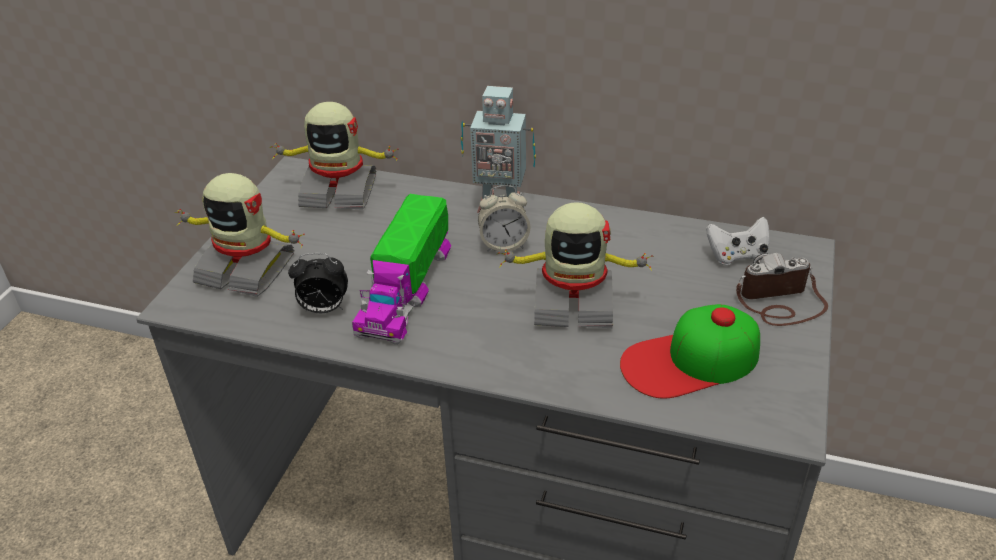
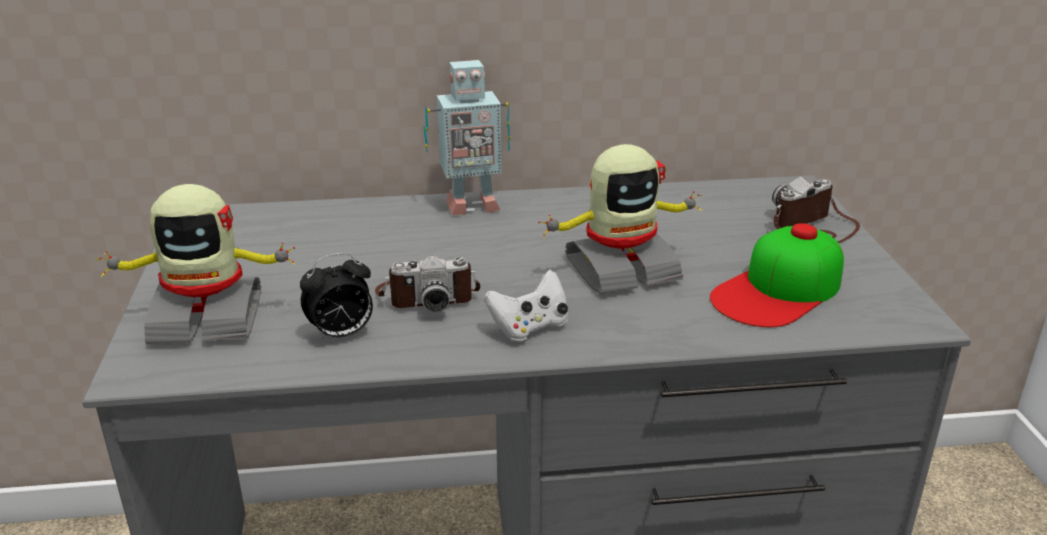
camera: 25 degrees left, 10 degrees down
toy robot [269,102,398,210] -> none
toy truck [352,194,452,345] -> camera [375,255,480,312]
alarm clock [478,185,530,252] -> none
white game controller [706,217,770,265] -> white game controller moved to [484,270,568,342]

